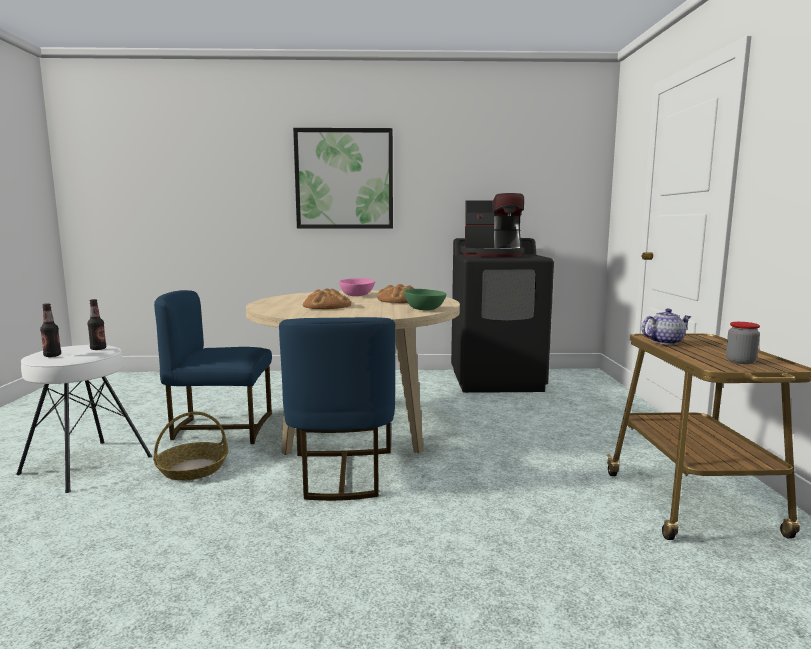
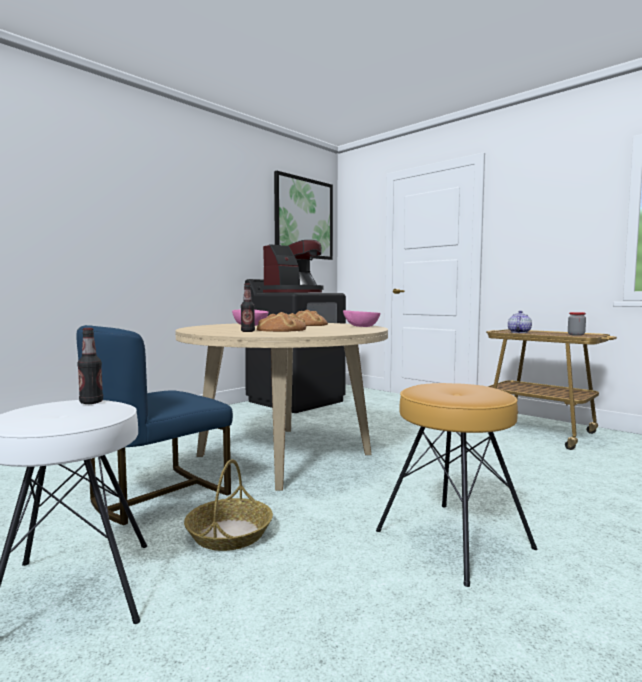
camera: 45 degrees left, 5 degrees down
bottle [40,303,61,357] -> bottle moved to [241,284,255,332]
blue chair [279,317,395,501] -> none
picture [293,128,393,229] -> picture moved to [274,171,333,260]
green bowl [404,289,446,311] -> pink bowl [343,310,380,327]
none -> brown stool [376,383,537,587]

